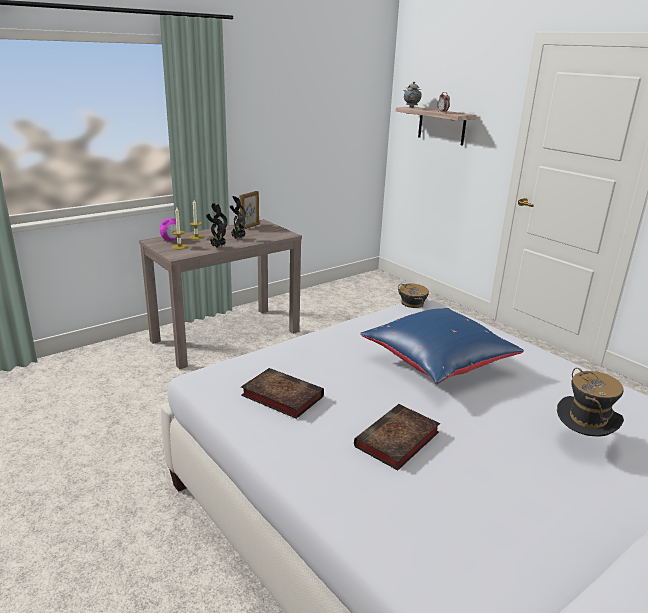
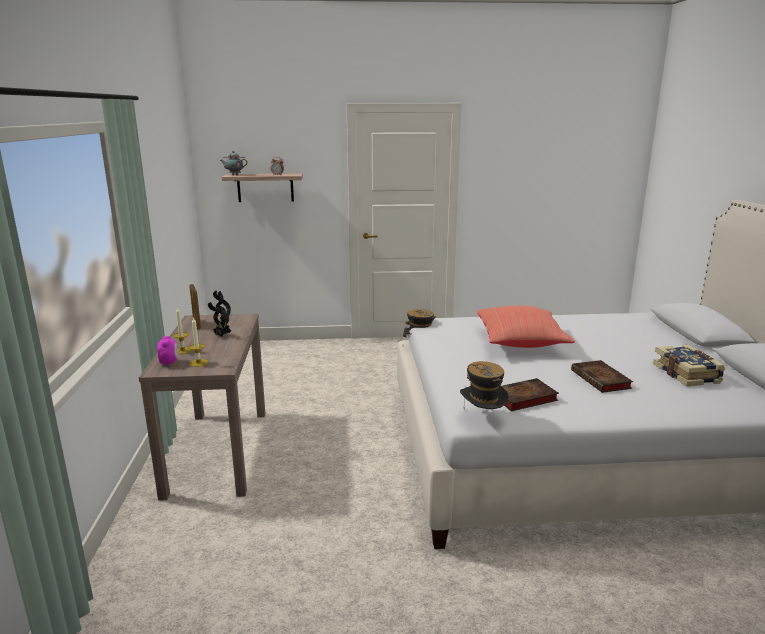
camera: 55 degrees left, 5 degrees down
potted plant [206,203,228,248] -> none
blue pillow [360,308,524,384] -> red pillow [477,306,575,348]
hat [557,368,624,437] -> hat moved to [460,361,509,409]
none -> book [653,345,725,386]

